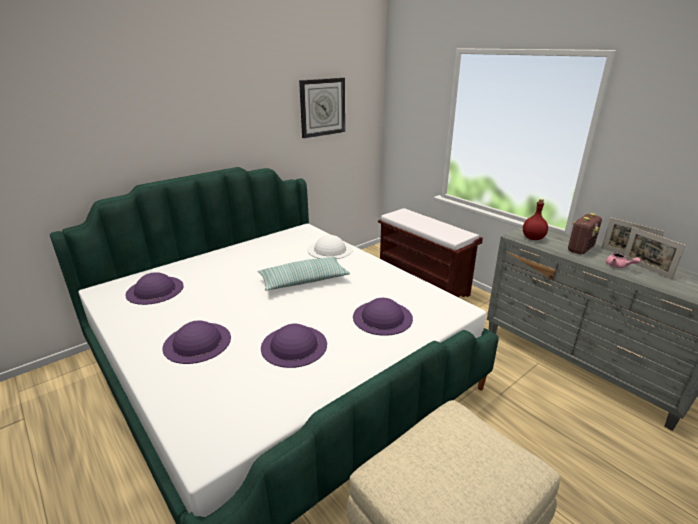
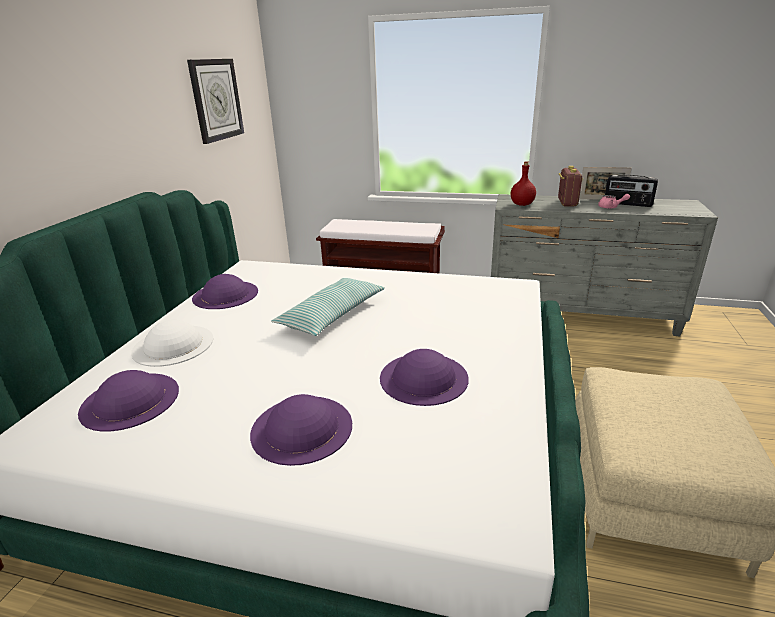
camera: 35 degrees left, 0 degrees up
white hat [308,235,353,259] -> white hat moved to [131,320,214,367]
purple hat [353,298,413,336] -> purple hat moved to [192,274,258,309]
picture frame [624,227,686,279] -> radio [605,175,658,207]

